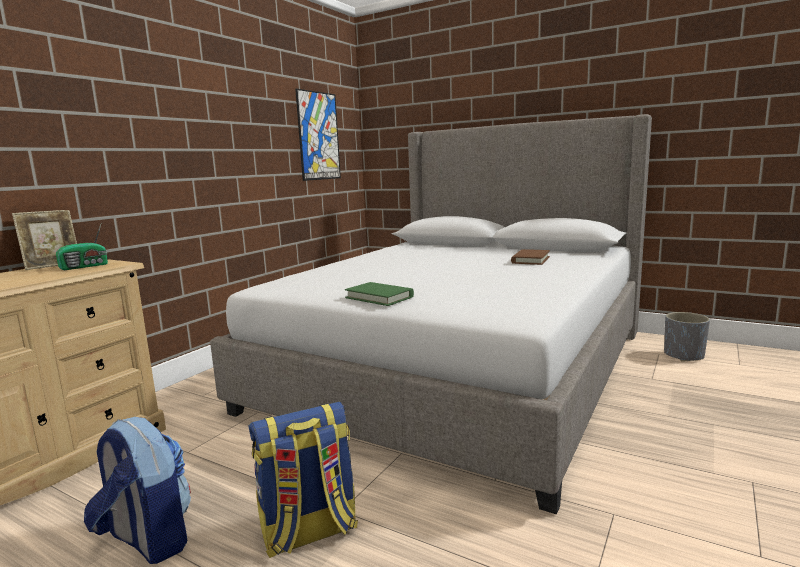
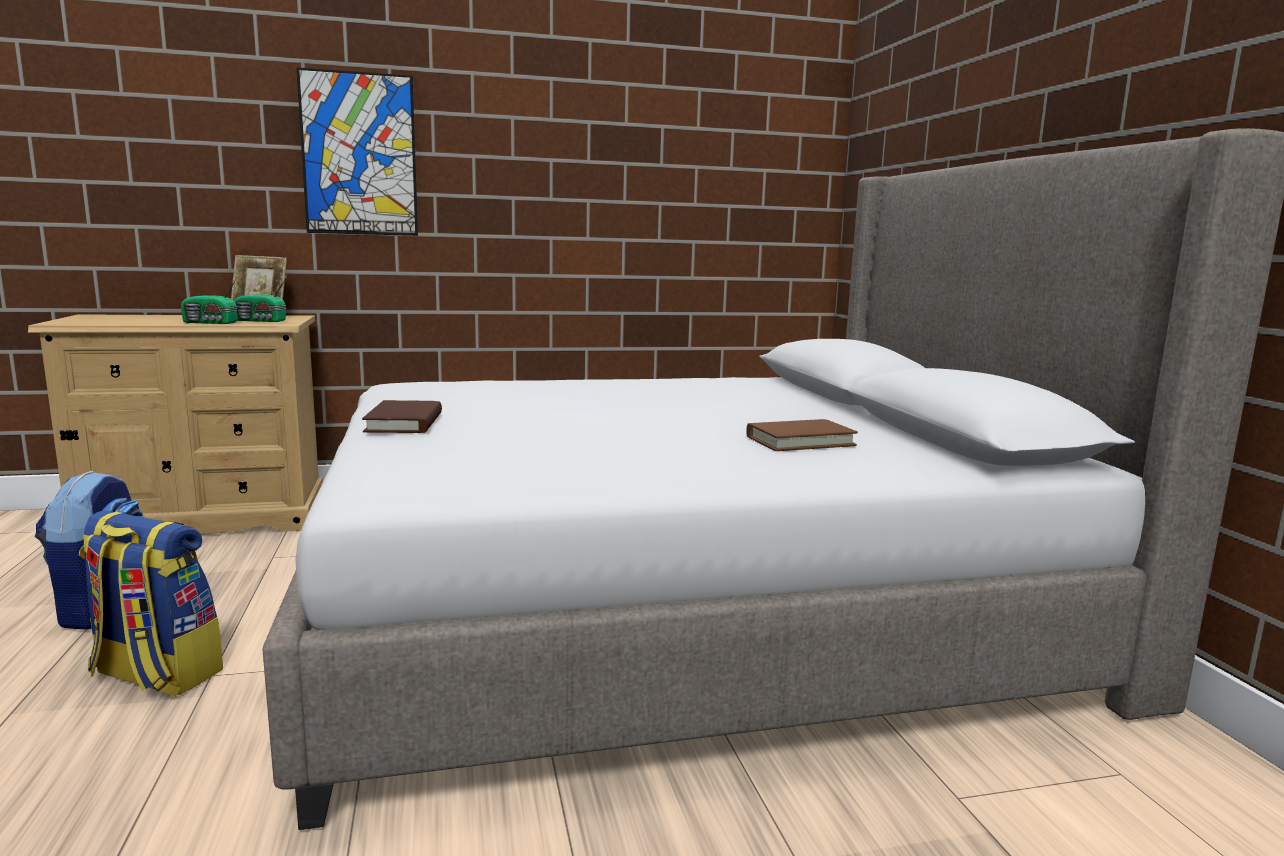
camera: 45 degrees right, 0 degrees up
picture [295,89,341,181] -> picture moved to [296,67,418,236]
green book [345,282,414,306] -> brown book [362,400,442,433]
grey planter [664,312,710,361] -> none
none -> radio [181,275,238,324]

